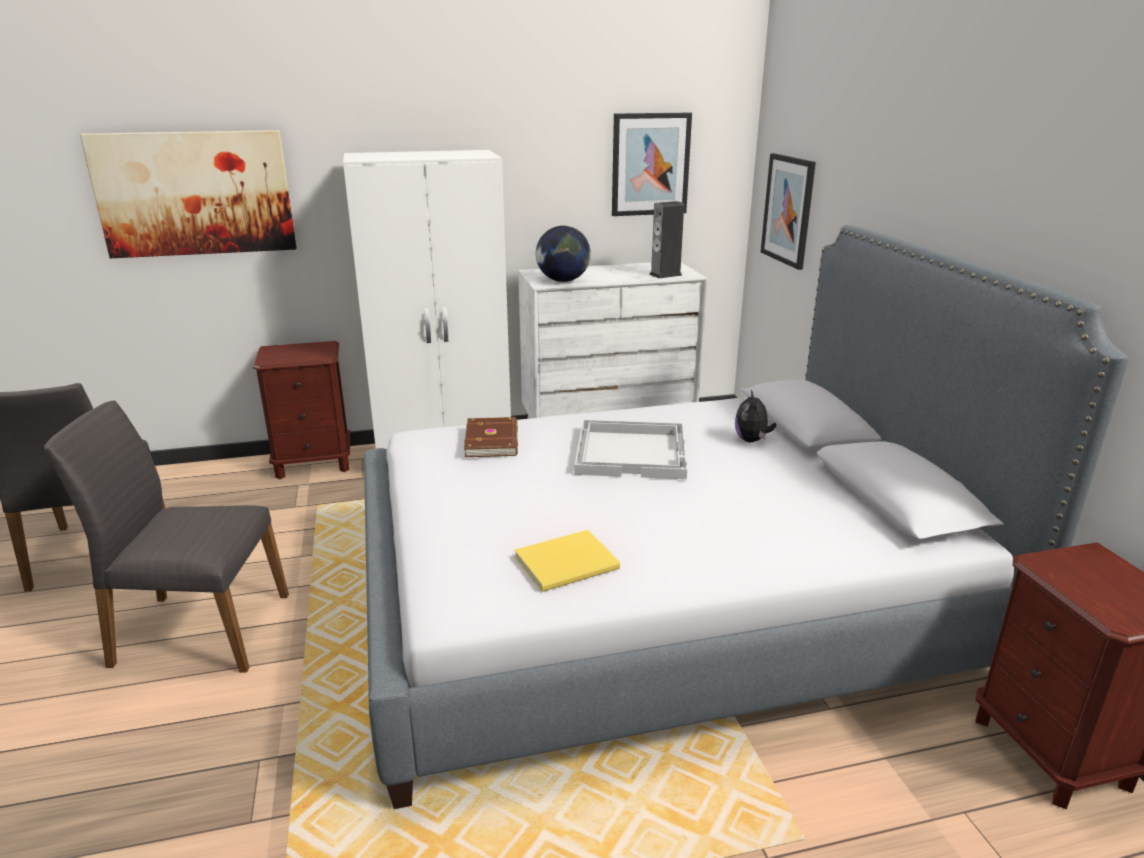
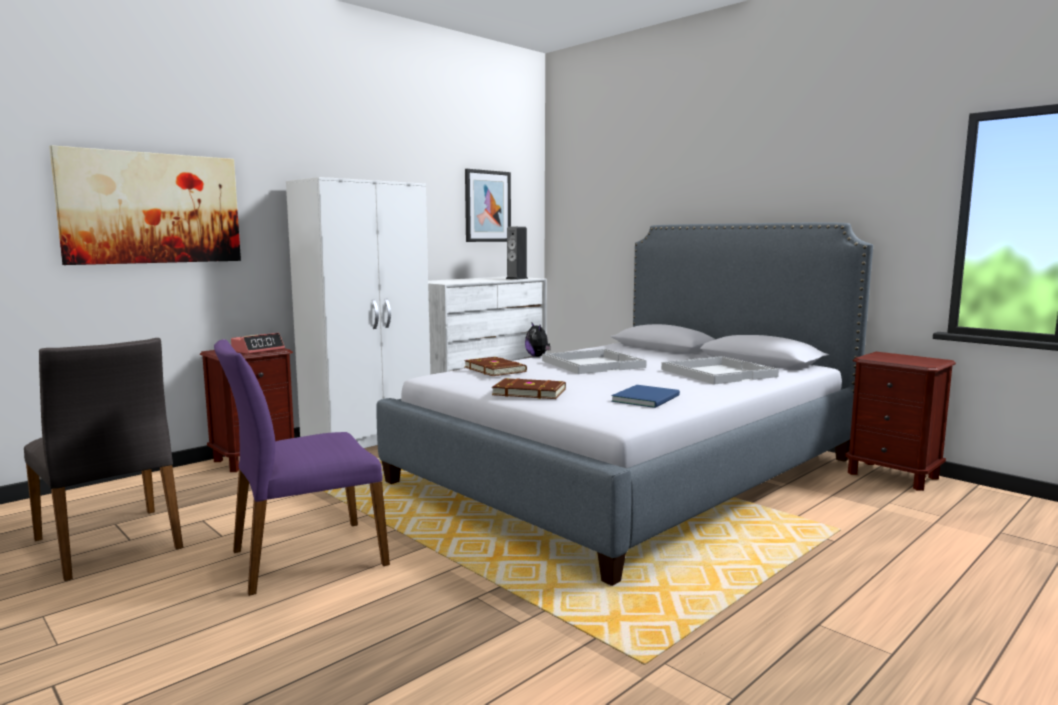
camera: 30 degrees left, 15 degrees down
grey chair [44,401,289,673] -> purple chair [214,339,390,596]
yellow book [514,530,620,592] -> blue book [611,385,680,408]
globe [536,226,591,282] -> none
plush toy [735,390,776,442] -> plush toy moved to [525,323,551,357]
picture [761,153,816,270] -> none
none -> alarm clock [231,333,285,354]
none -> brown book [492,378,566,399]
none -> white tray [661,356,779,384]

